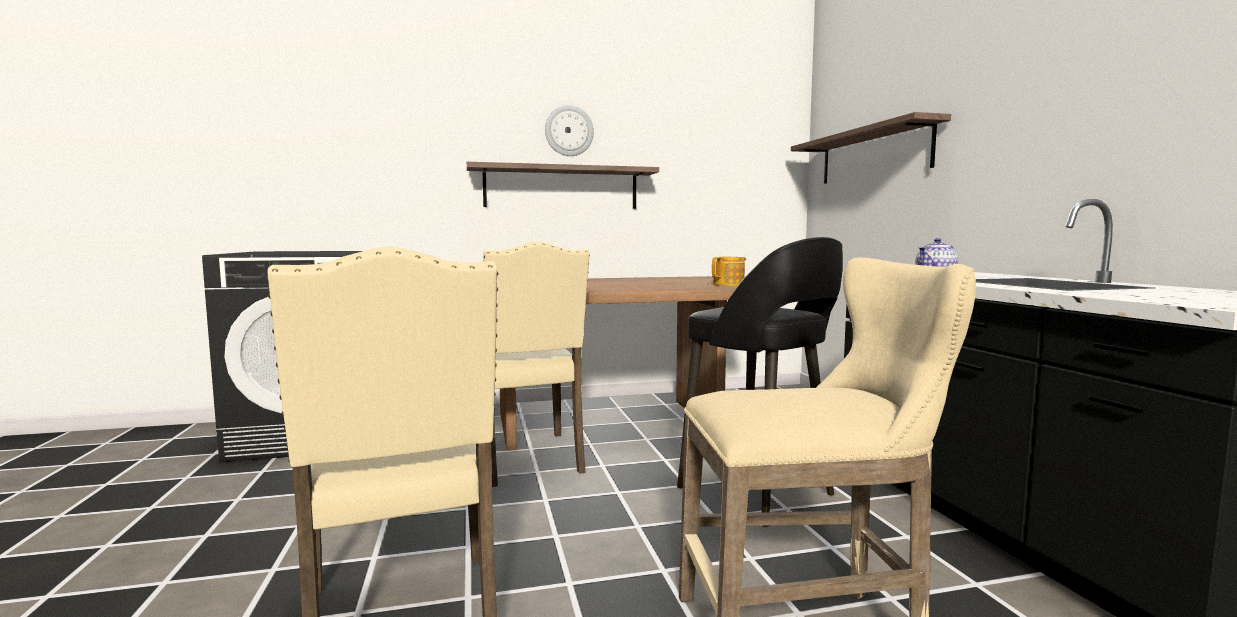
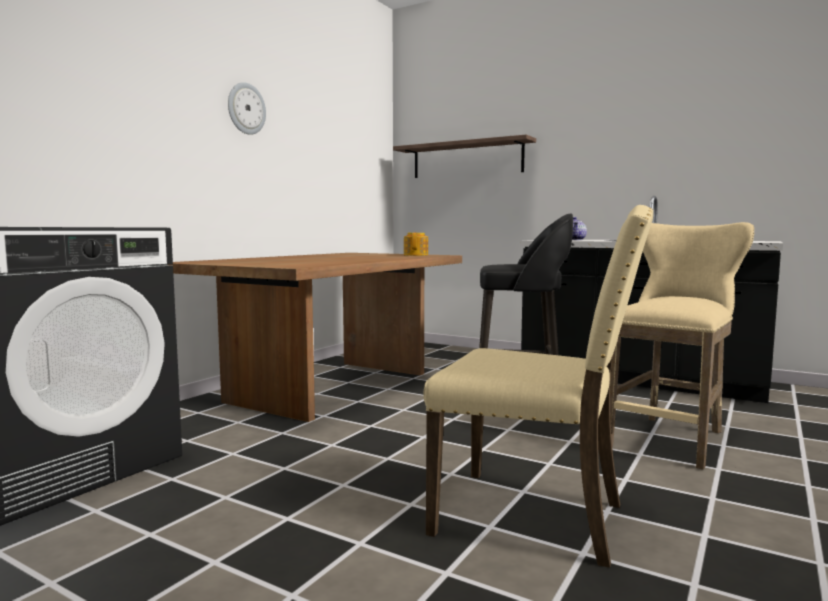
camera: 45 degrees left, 0 degrees up
shelf [467,162,659,209] -> none
beige chair [483,241,590,487] -> none

